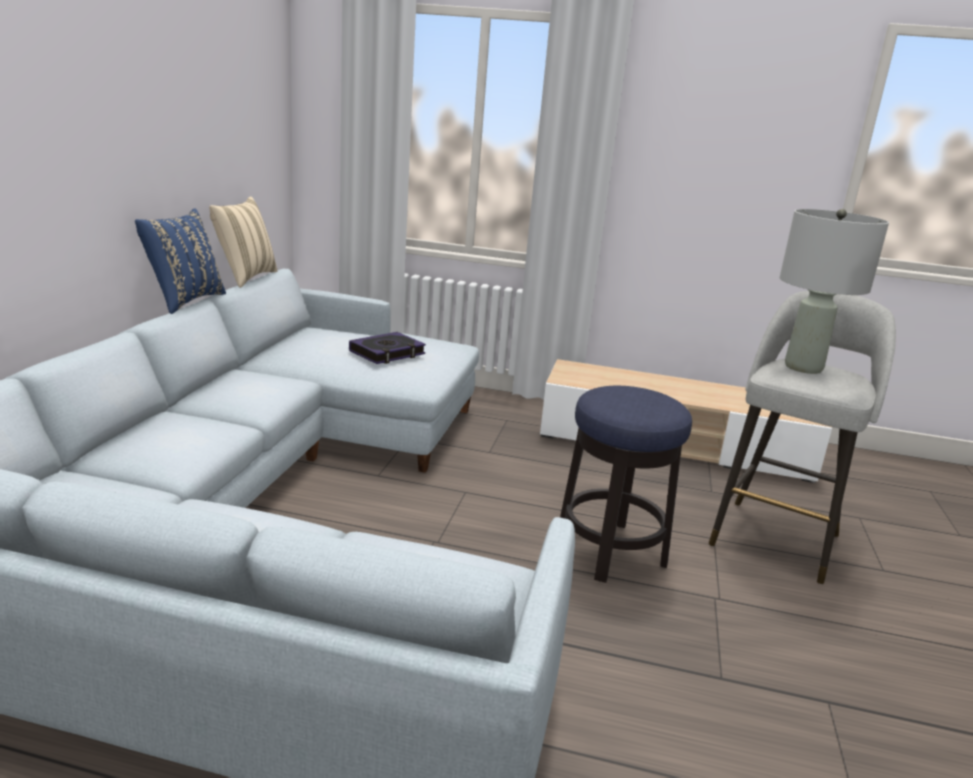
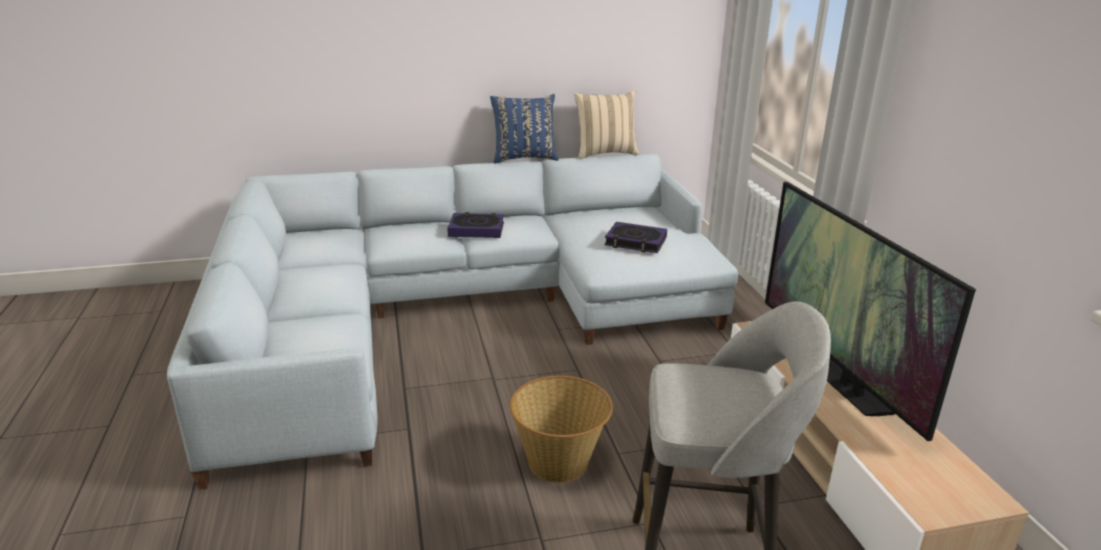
camera: 65 degrees right, 5 degrees up
stool [560,386,692,583] -> basket [510,376,613,483]
grey table lamp [780,209,889,374] -> none
none -> book [447,212,504,238]
none -> television [765,182,976,441]

